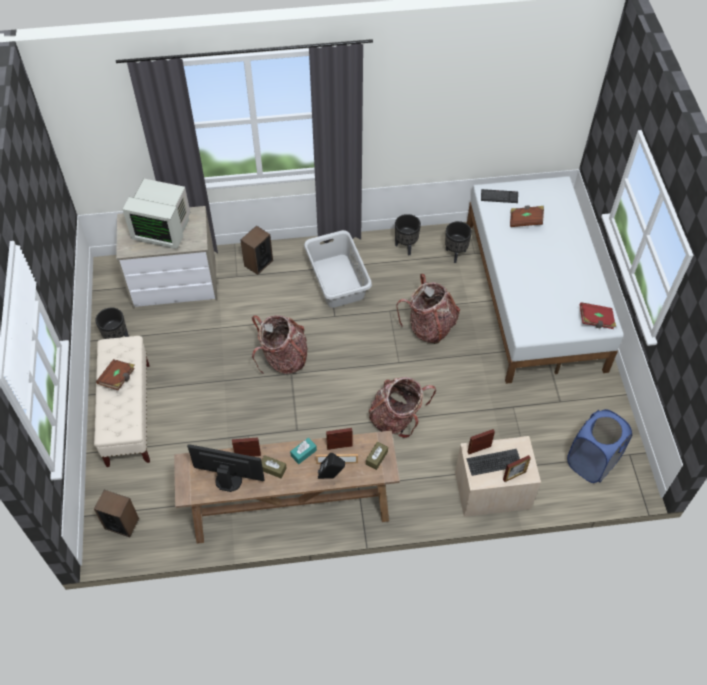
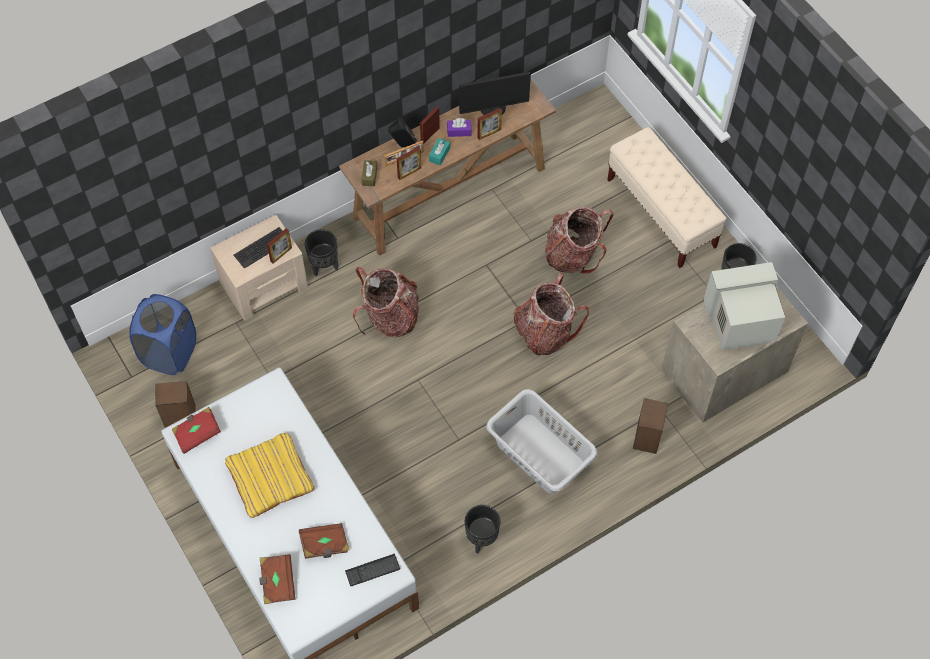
camera: 155 degrees right, 5 degrees up
speaker [94,490,139,537] -> speaker moved to [155,381,196,428]
brown book [96,359,135,390] -> brown book moved to [260,554,296,604]
brown tissue box [261,455,287,478] -> purple tissue box [447,118,472,137]
backpack [397,274,460,344] -> backpack moved to [545,207,613,274]
black planter [445,221,472,263] -> black planter moved to [305,229,338,276]
picture frame [503,455,531,482] -> picture frame moved to [420,107,440,144]
none -> yellow pillow [225,433,314,518]

